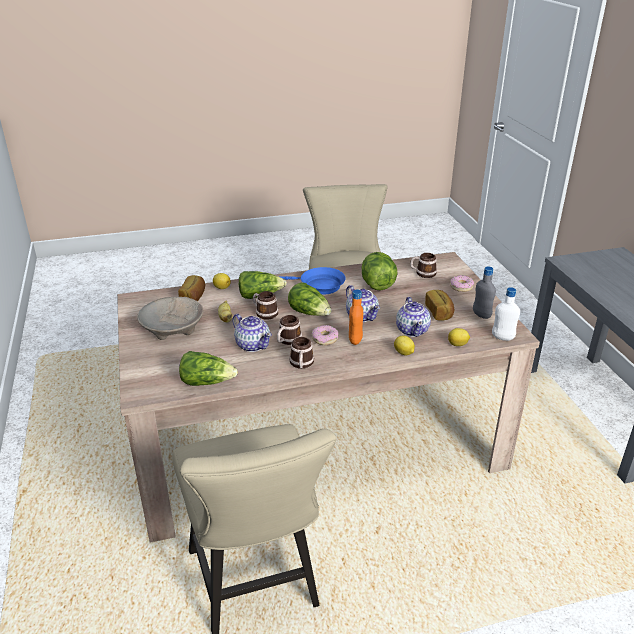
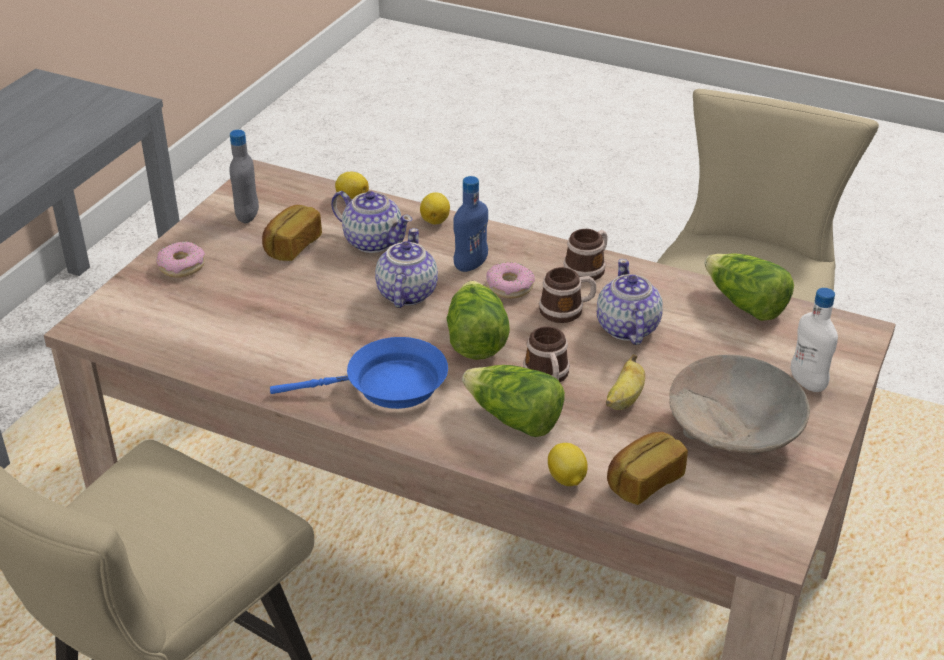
camera: 140 degrees left, 5 degrees up
blue frying pan [278,267,346,295] -> blue frying pan turned 120 degrees clockwise [270,337,448,409]
orange bottle [349,290,363,345] -> blue bottle [453,176,488,272]
lettuce [362,252,398,290] -> none
teapot [396,297,431,337] -> teapot turned 90 degrees clockwise [331,191,413,253]
mug [410,253,437,278] -> none
white bottle [492,287,520,341] -> white bottle moved to [791,288,838,392]

